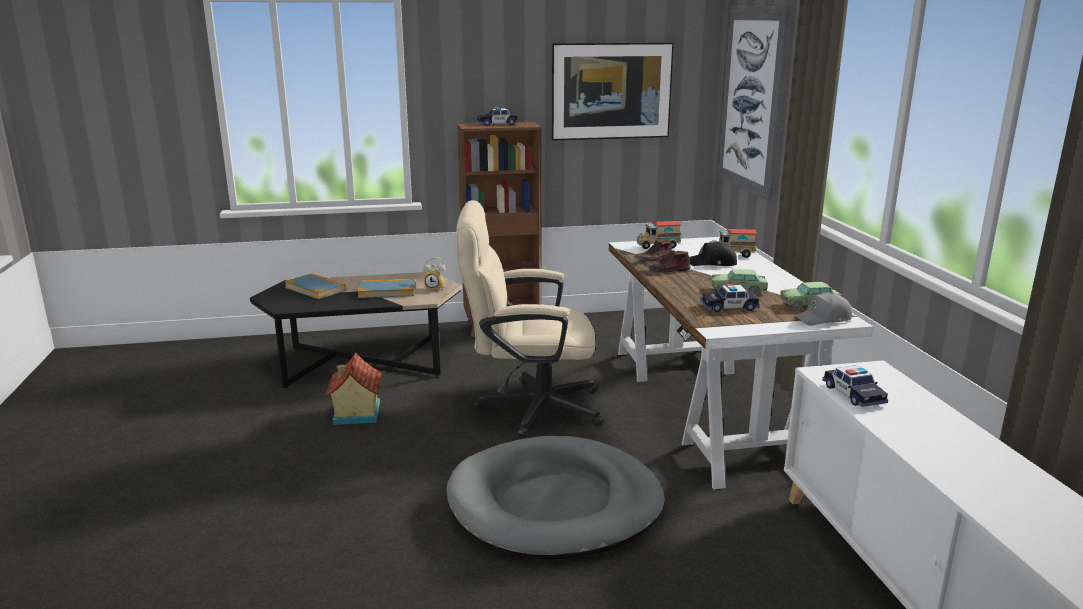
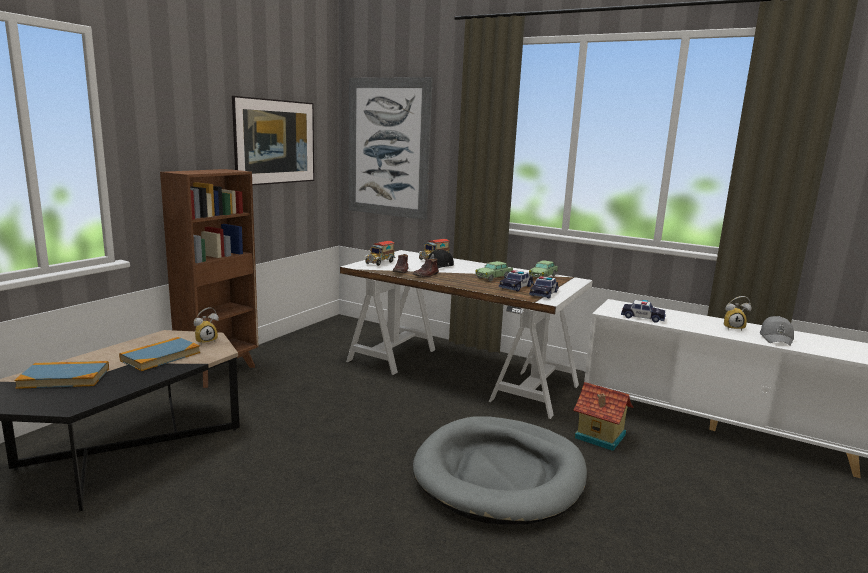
camera: 50 degrees left, 5 degrees down
toy house [325,352,382,425] -> toy house moved to [573,382,633,451]
beige office chair [456,200,604,438] -> none
toy car [476,107,518,126] -> toy car moved to [529,276,559,298]
grey cap [794,292,852,326] -> grey cap moved to [760,316,794,346]
none -> alarm clock [724,296,751,331]

